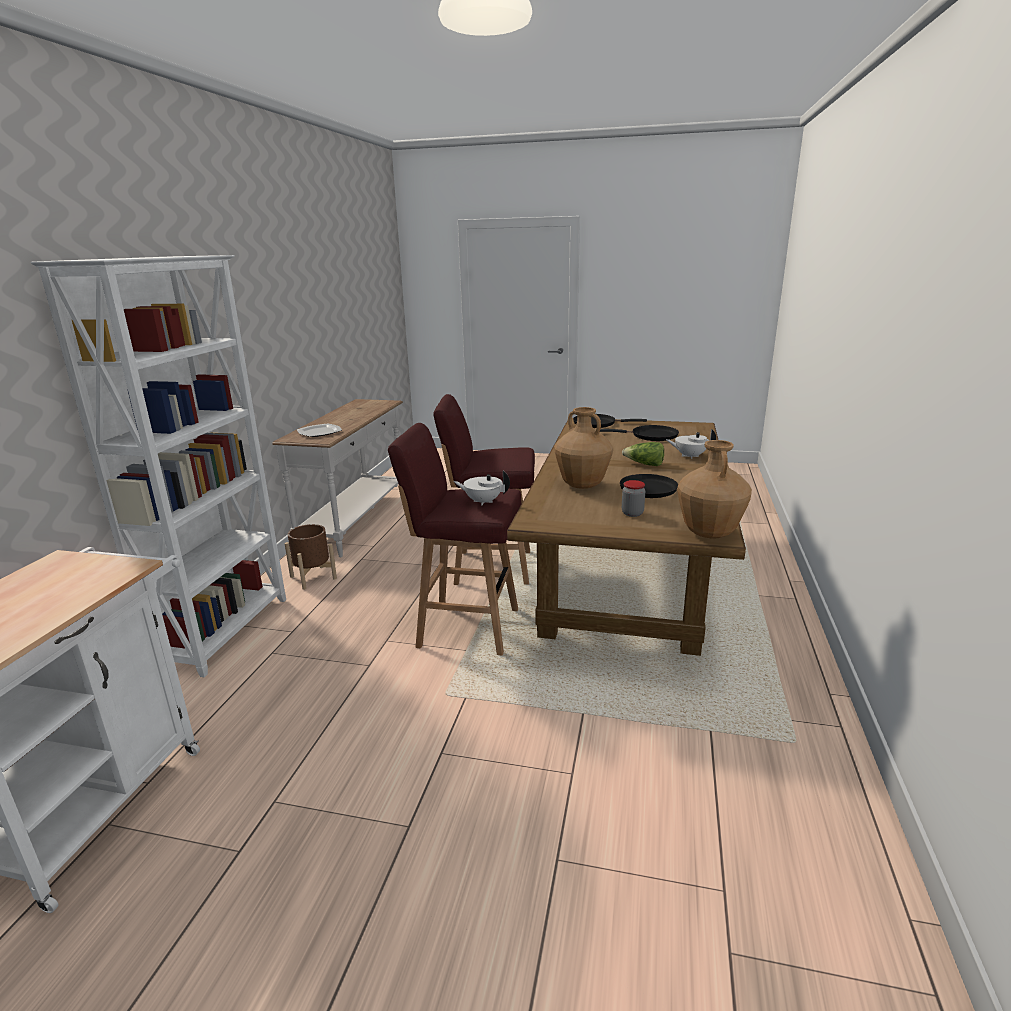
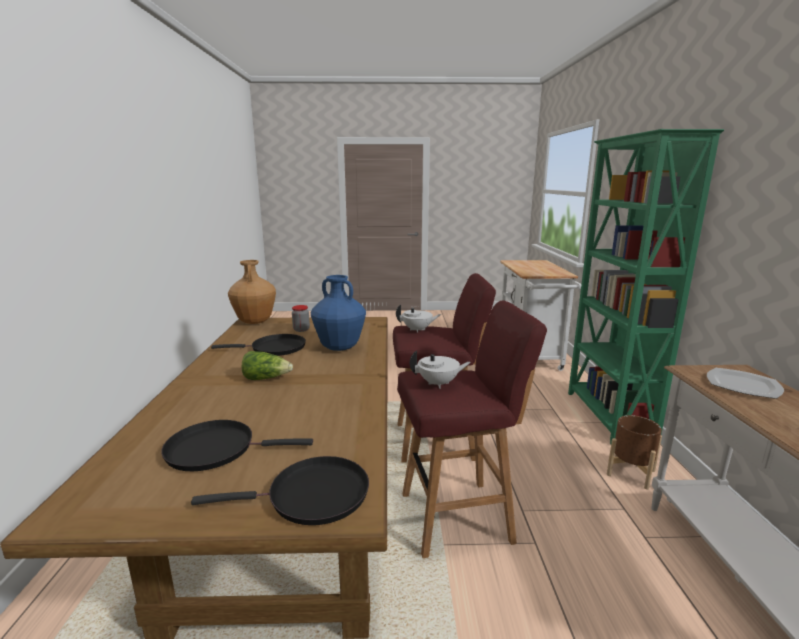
camera: 165 degrees right, 5 degrees down
white bookcase [31,255,286,677] -> green bookcase [568,129,724,444]
brown vase [554,407,613,489] -> blue vase [311,275,366,351]
white teapot [666,429,716,459] -> white teapot moved to [410,350,471,389]

